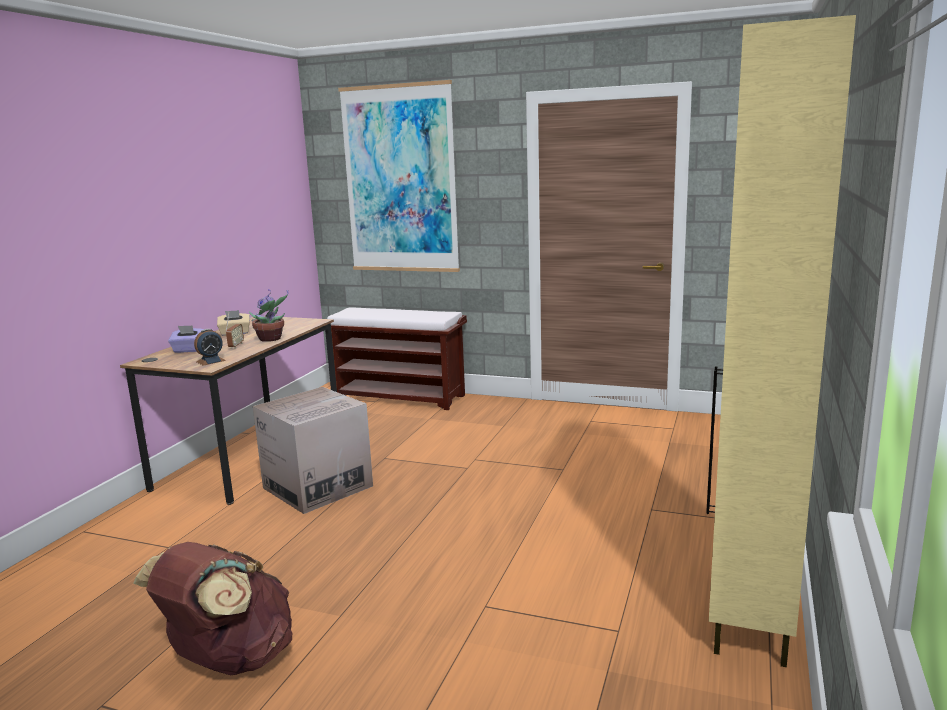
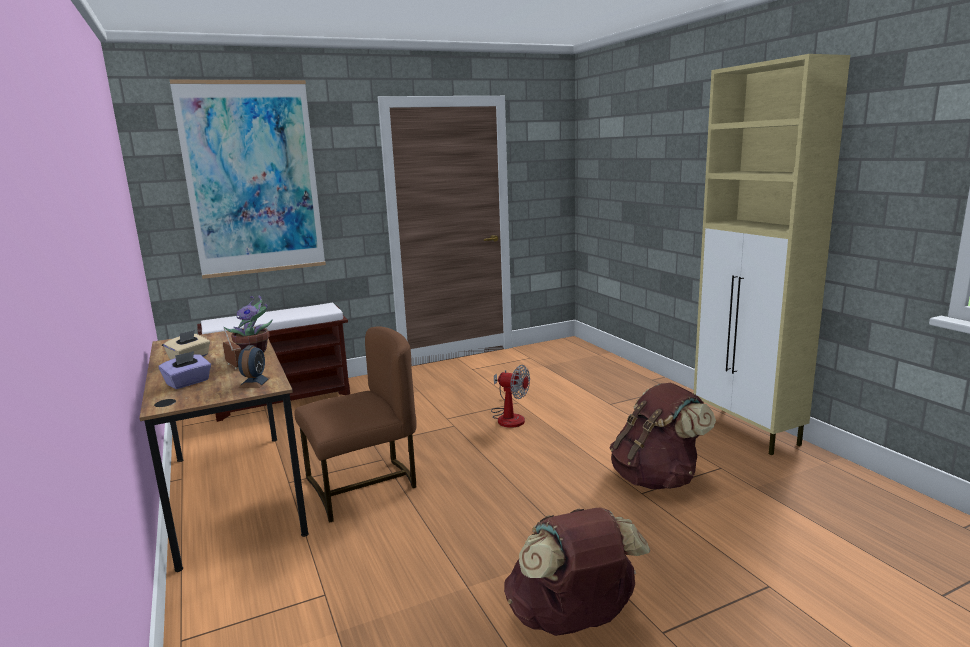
camera: 45 degrees left, 0 degrees up
cardboard box [253,387,373,514] -> brown chair [294,326,417,523]
none -> fan [491,365,530,428]
none -> brown backpack [610,383,716,489]

